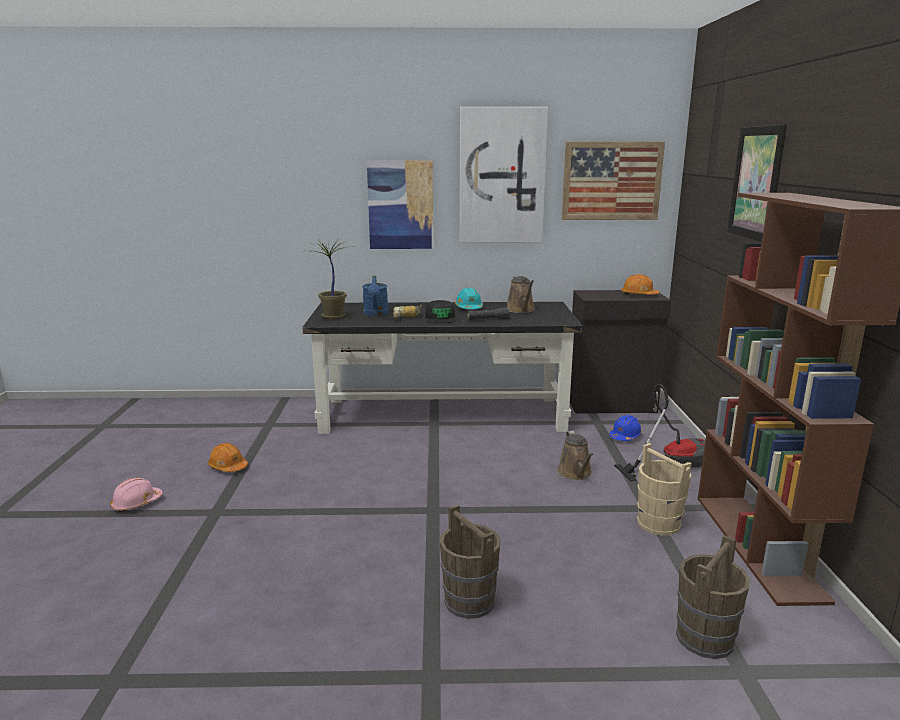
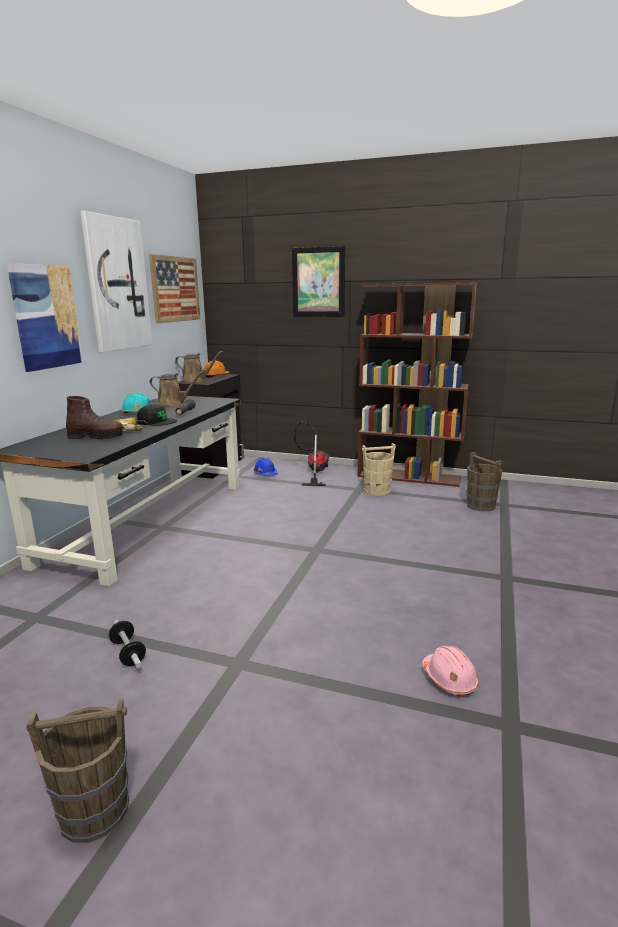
camera: 70 degrees left, 0 degrees up
pink hard hat [110,478,163,512] -> pink hard hat moved to [422,646,479,695]
orange hard hat [208,443,248,472] -> dumbbell [109,620,146,668]
potted plant [302,239,353,319] -> none
blue watering can [362,276,389,316] -> brown boot [66,396,123,439]
brown bucket [440,504,501,619] -> brown bucket moved to [26,699,129,843]
brown watering can [557,431,594,480] -> brown watering can moved to [175,351,223,382]

